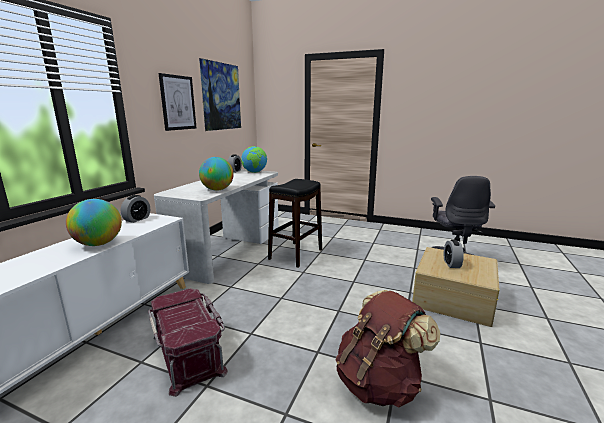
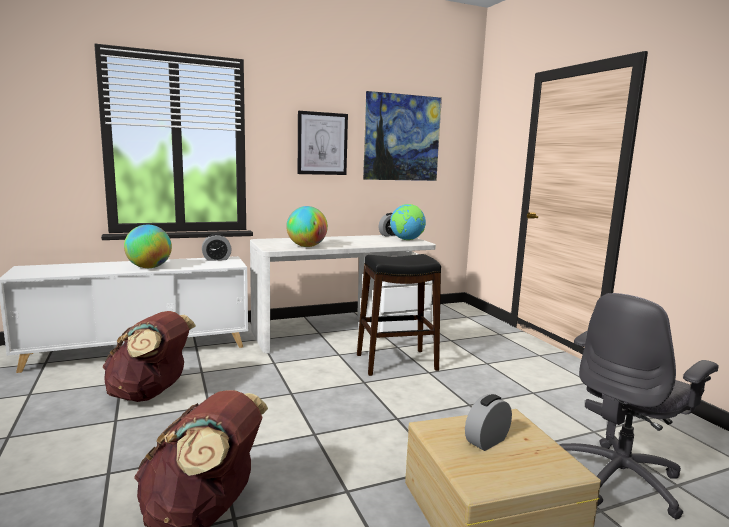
camera: 45 degrees right, 5 degrees down
red storage box [148,288,228,397] -> brown backpack [102,311,196,402]

